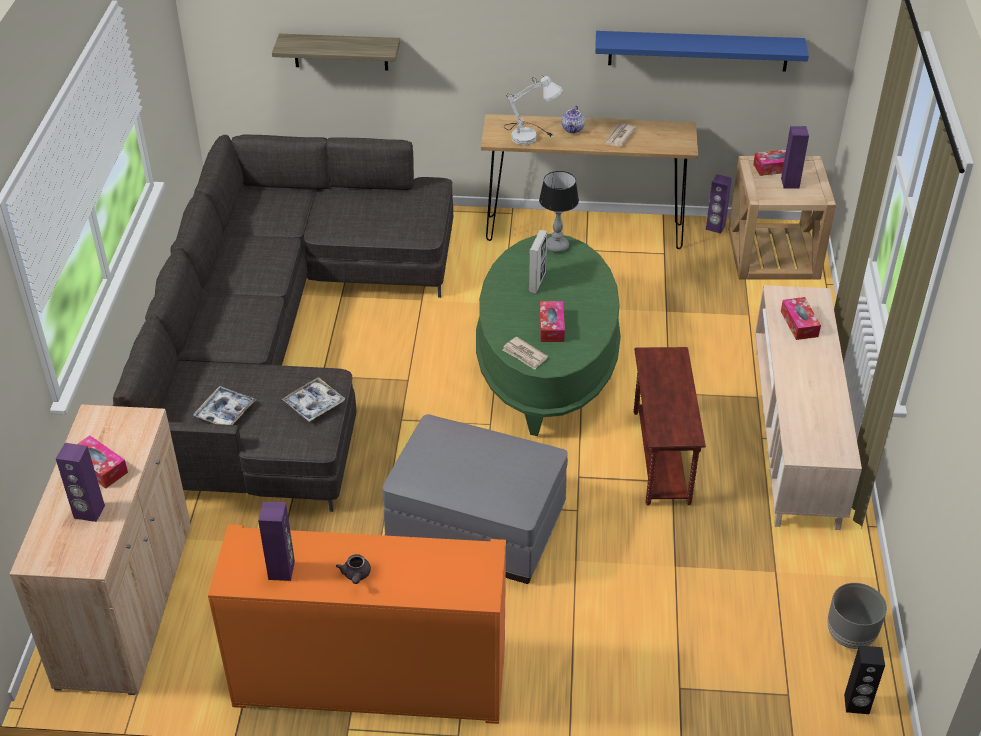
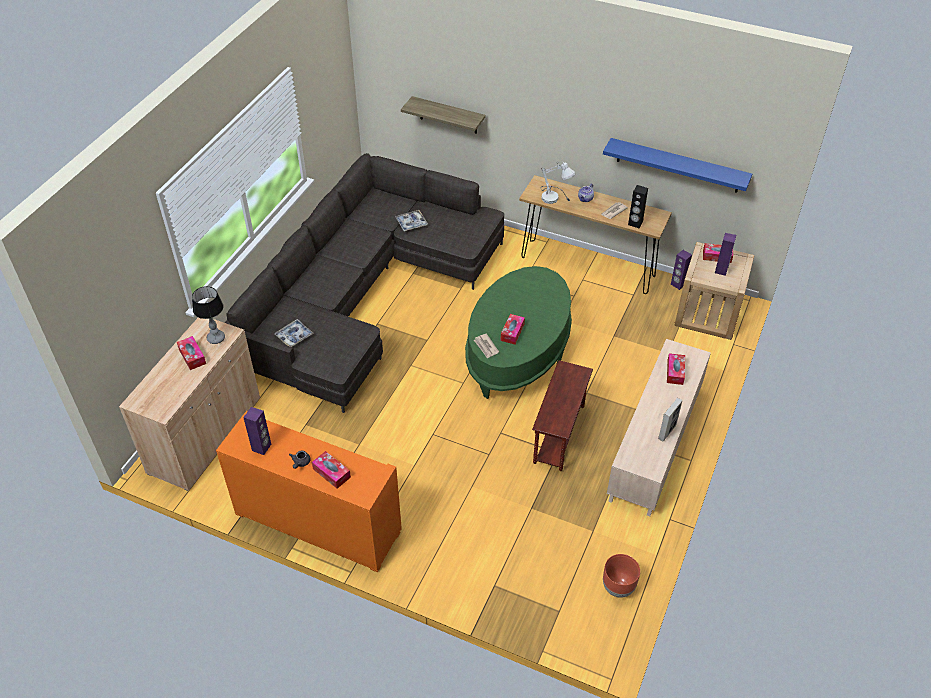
camera: 20 degrees right, 5 degrees up
purple speaker [56,443,105,522] -> none
tray [282,377,345,422] -> tray moved to [395,210,428,231]
grey ottoman [382,414,568,584] -> none
picture frame [529,230,547,293] -> picture frame moved to [658,398,682,441]
table lamp [539,171,579,253] -> table lamp moved to [192,286,225,344]
grey planter [828,583,887,649] -> brown planter [603,554,640,598]
black speaker [844,645,885,714] -> black speaker moved to [628,185,648,228]
none -> tissue box [312,451,351,489]

